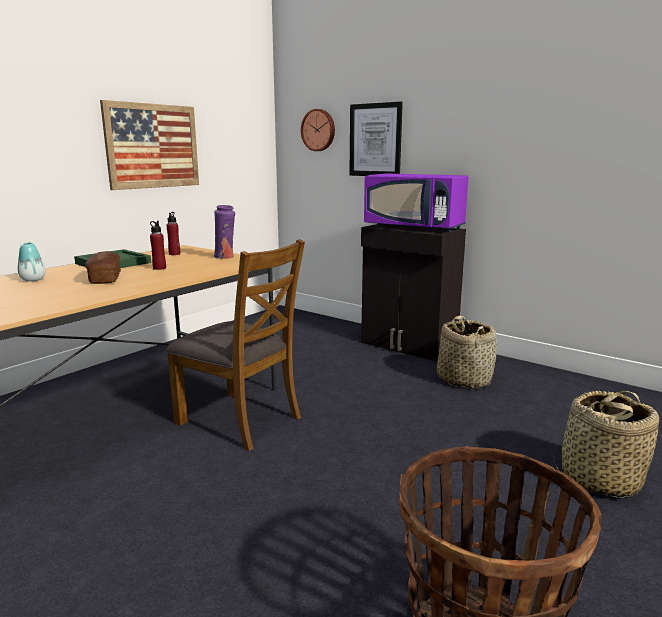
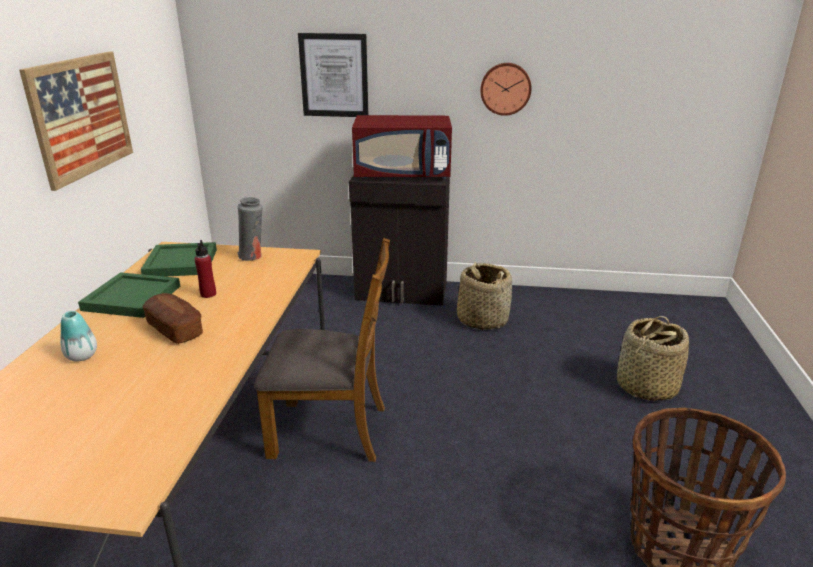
camera: 30 degrees left, 10 degrees up
red bottle [166,212,180,255] -> green tray [141,242,217,277]
purple vase [213,205,235,259] -> grey vase [237,197,263,261]
wall clock [301,109,335,151] -> wall clock moved to [480,63,532,116]
purple microwave [364,173,469,232] -> red microwave [352,115,452,179]

